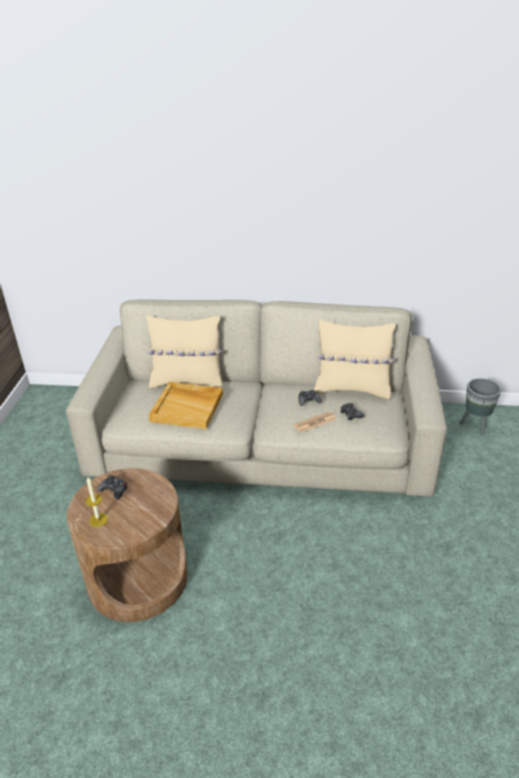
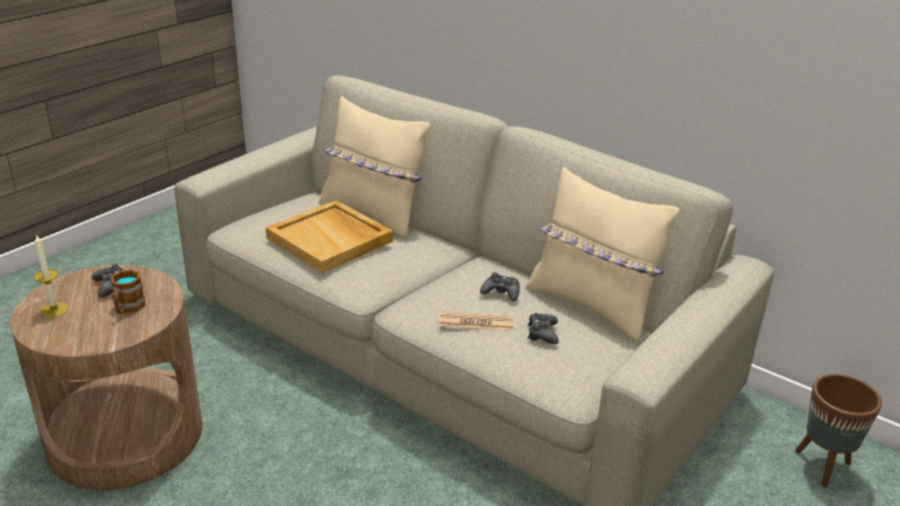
camera: 30 degrees right, 5 degrees down
grey planter [459,378,501,436] -> brown planter [795,374,882,488]
none -> mug [111,269,145,314]

